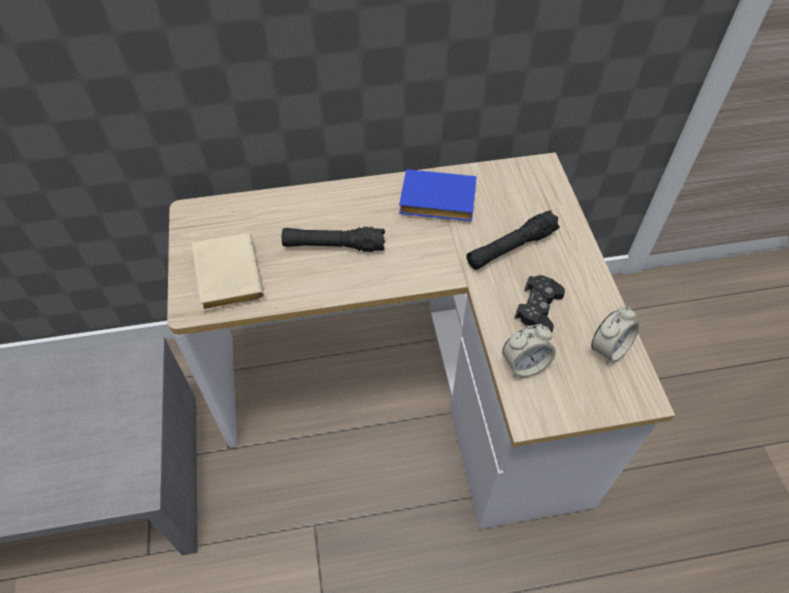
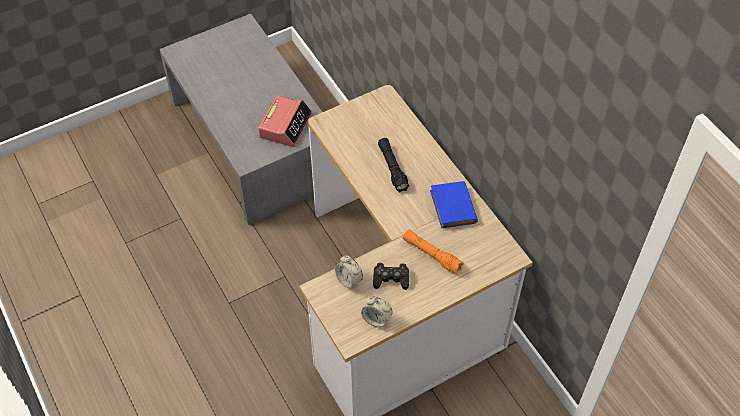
camera: 70 degrees right, 0 degrees up
beige book [191,233,264,311] -> none
black flashlight [466,210,560,270] -> orange flashlight [403,229,464,274]
none -> alarm clock [258,95,313,147]

